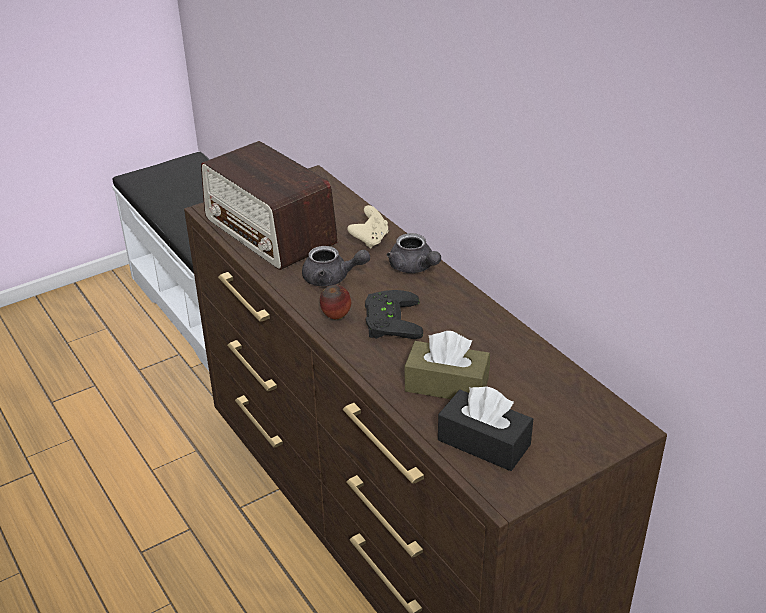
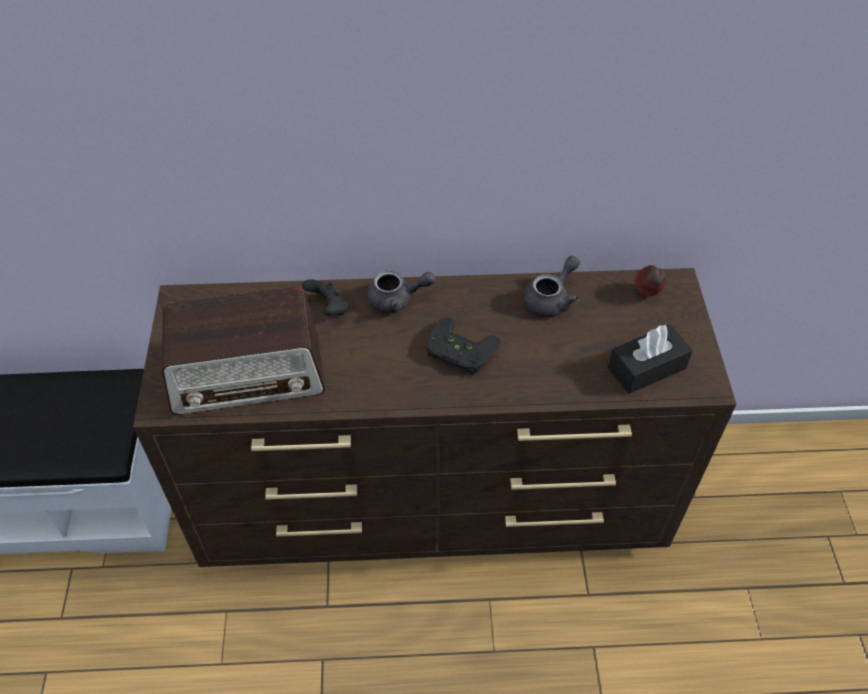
camera: 60 degrees left, 15 degrees up
grey teapot [302,246,370,286] -> grey teapot moved to [523,256,580,317]
apple [320,285,351,319] -> apple moved to [635,265,666,296]
beige game controller [347,205,389,249] -> black game controller [302,279,349,316]
brown tissue box [405,331,490,399] -> none

